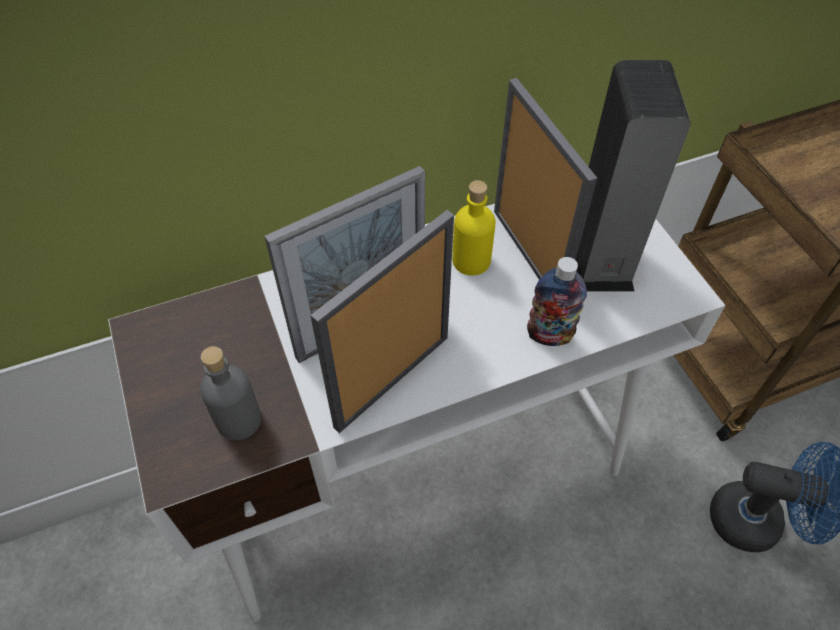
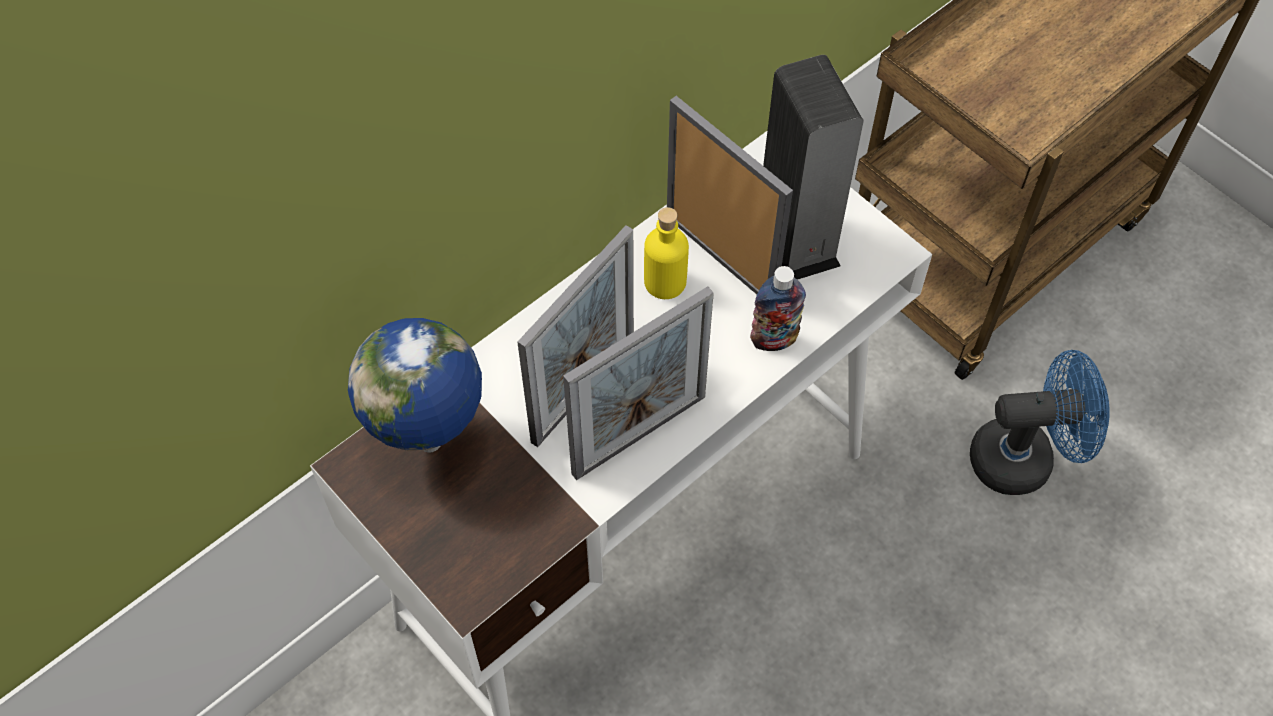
camera: 20 degrees left, 5 degrees up
grey bottle [200,346,261,440] -> none
picture frame [310,210,454,433] -> picture frame turned 150 degrees counterclockwise [563,286,714,480]
none -> globe [348,318,482,453]

